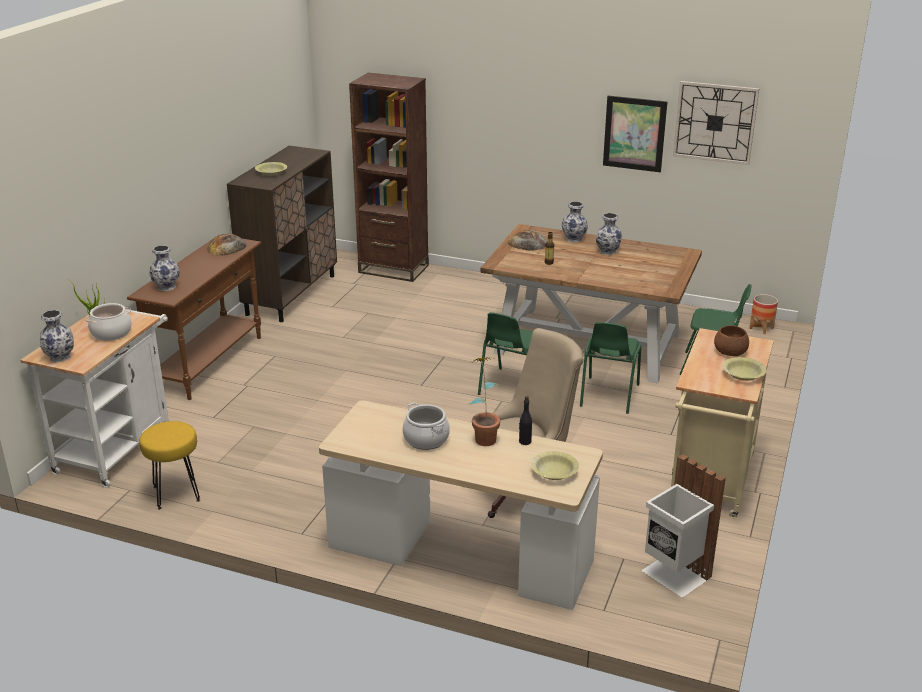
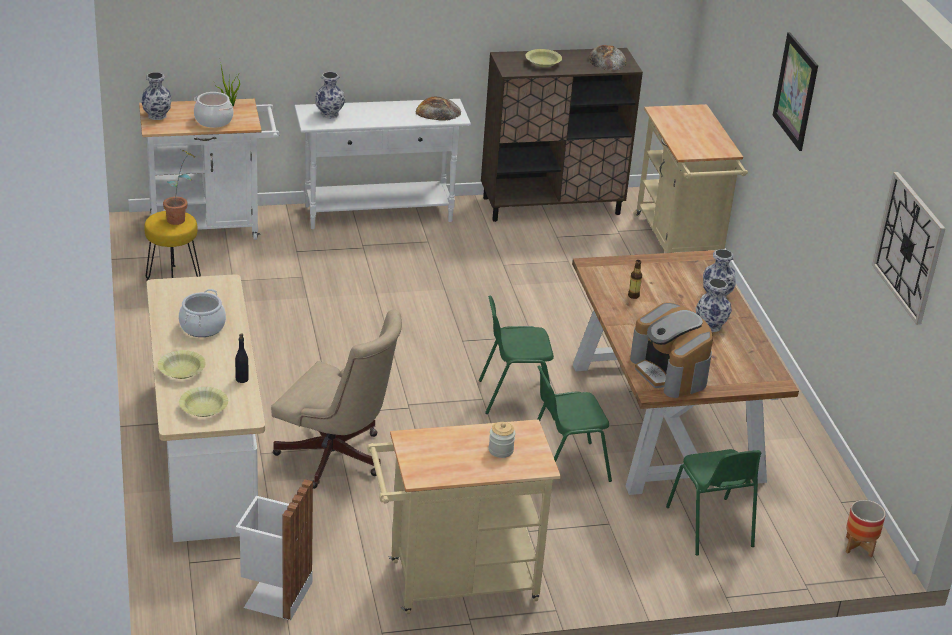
camera: 55 degrees right, 5 degrees up
brown console table [127,236,261,400] -> white console table [294,99,471,229]
brown bookcase [349,73,429,282] -> beige cart [633,104,748,253]
potted plant [468,357,500,446] -> potted plant moved to [163,150,196,225]
bread [507,230,547,251] -> bread moved to [589,45,627,71]
picture [603,95,667,172] -> picture moved to [773,32,818,151]
brown bowl [714,325,749,356] -> jar [489,422,515,458]
yellow bowl [722,357,767,381] -> yellow bowl moved to [158,350,206,379]
none -> coffee machine [630,302,713,398]

